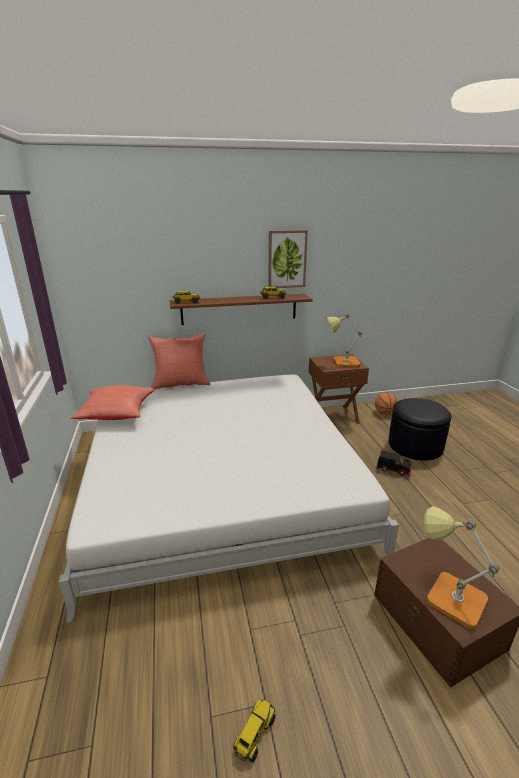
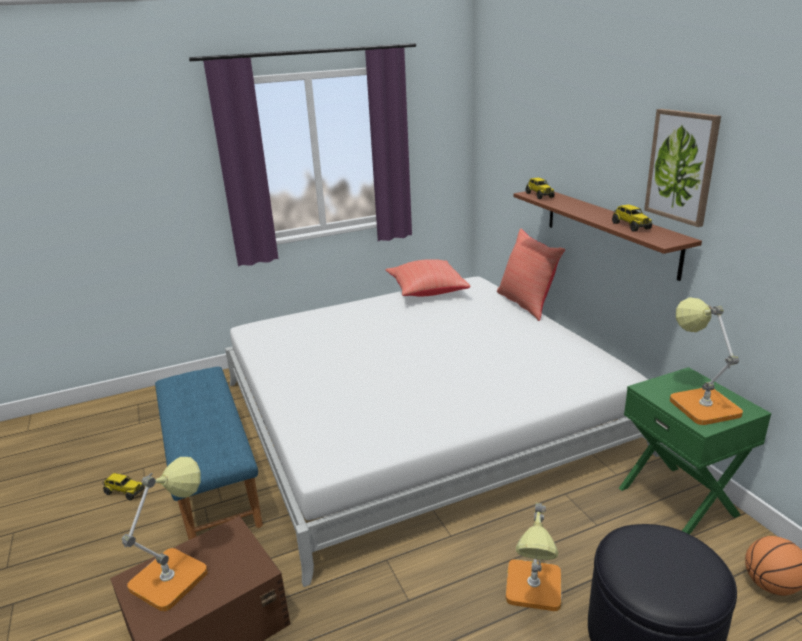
camera: 80 degrees right, 0 degrees up
brown nightstand [308,354,369,424] -> green nightstand [619,367,772,534]
toy truck [376,450,412,477] -> table lamp [506,503,561,611]
none -> blue bench [155,367,263,540]

